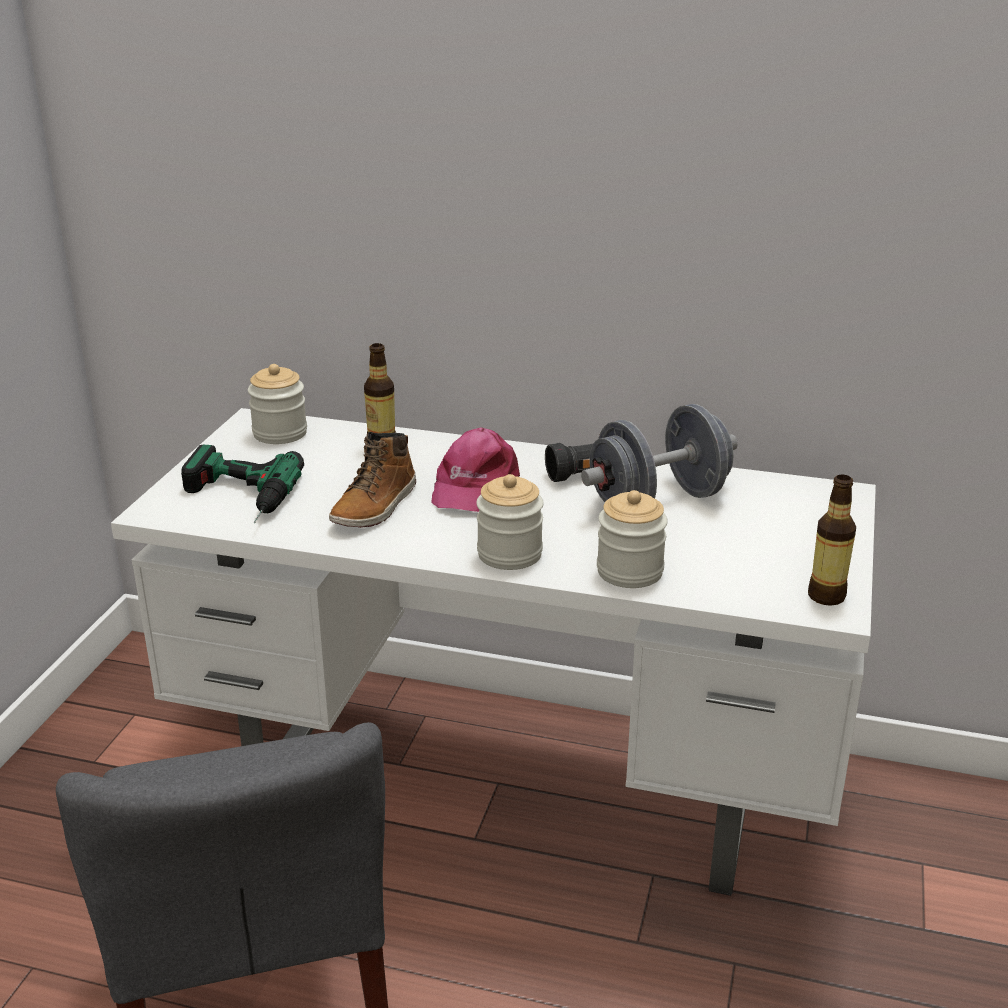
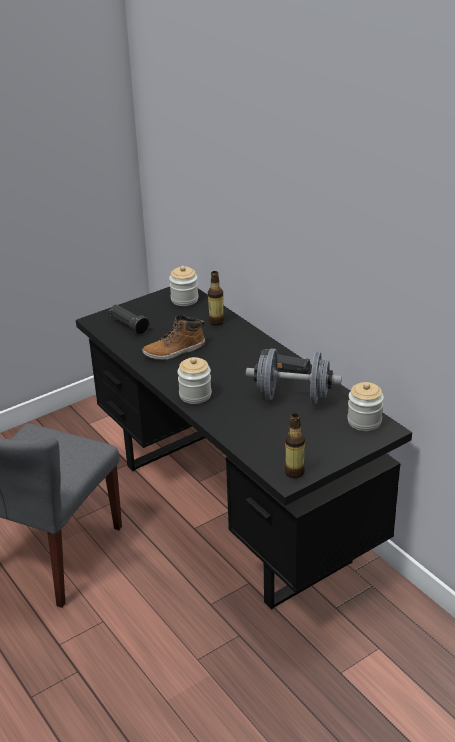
camera: 40 degrees right, 5 degrees up
white desk [111,408,876,896] -> black desk [76,287,412,610]
power drill [181,445,304,523] -> black flashlight [109,304,149,335]
pink cap [431,427,520,512] -> none
jar [597,490,668,588] -> jar moved to [347,382,384,431]

